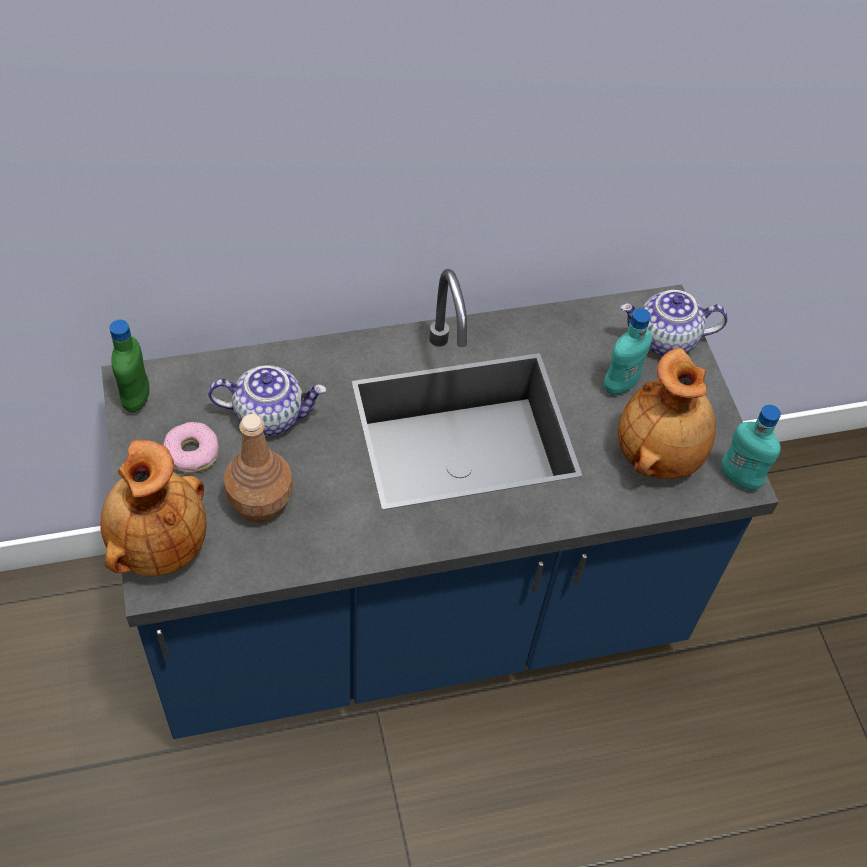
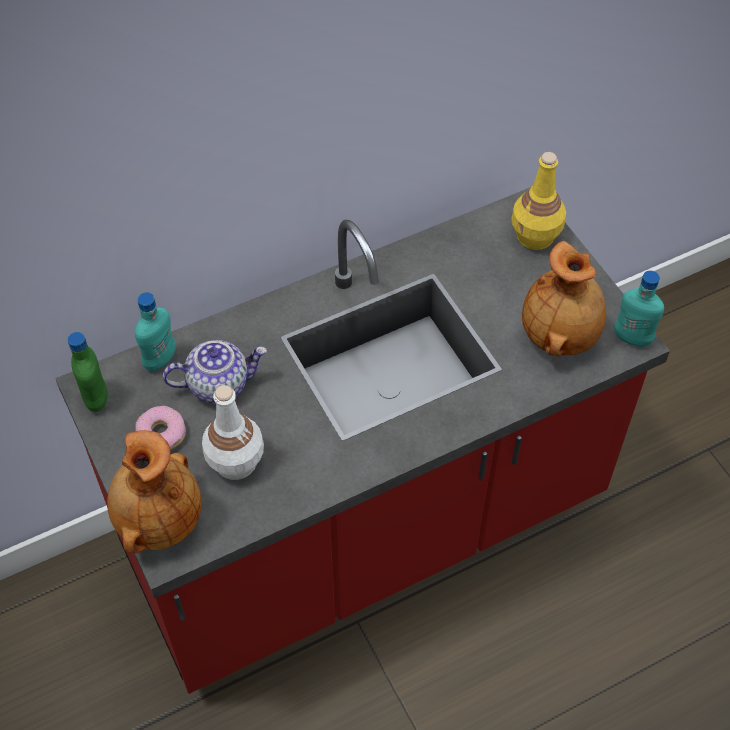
camera: 10 degrees left, 0 degrees up
blue counter [101,269,779,739] -> red counter [55,187,670,694]
brown bottle [224,414,293,523] -> white bottle [202,385,264,480]
turquoise bottle [604,308,652,395] -> turquoise bottle moved to [135,292,176,371]
teapot [621,290,728,355] -> yellow bottle [511,152,566,250]

